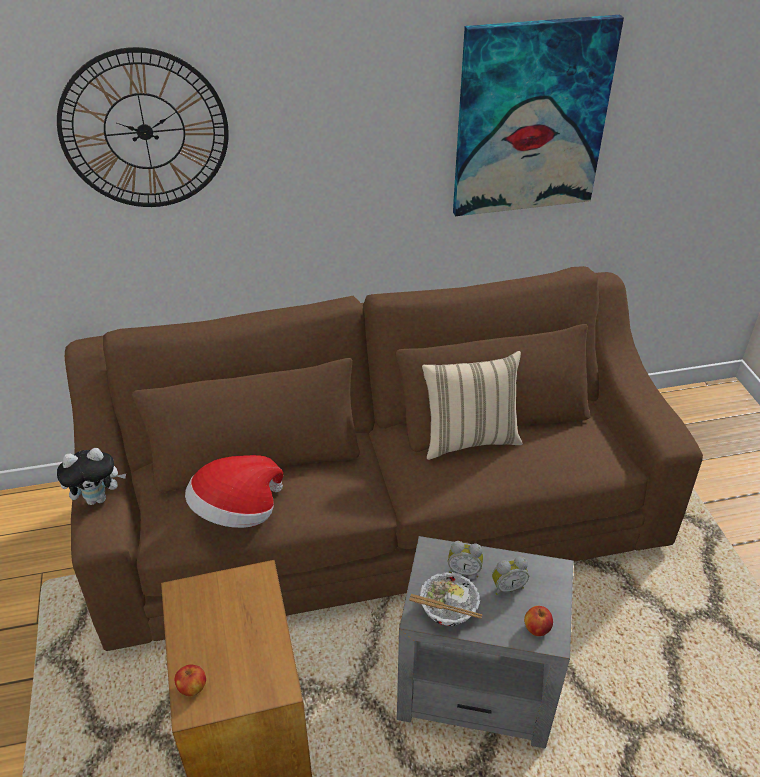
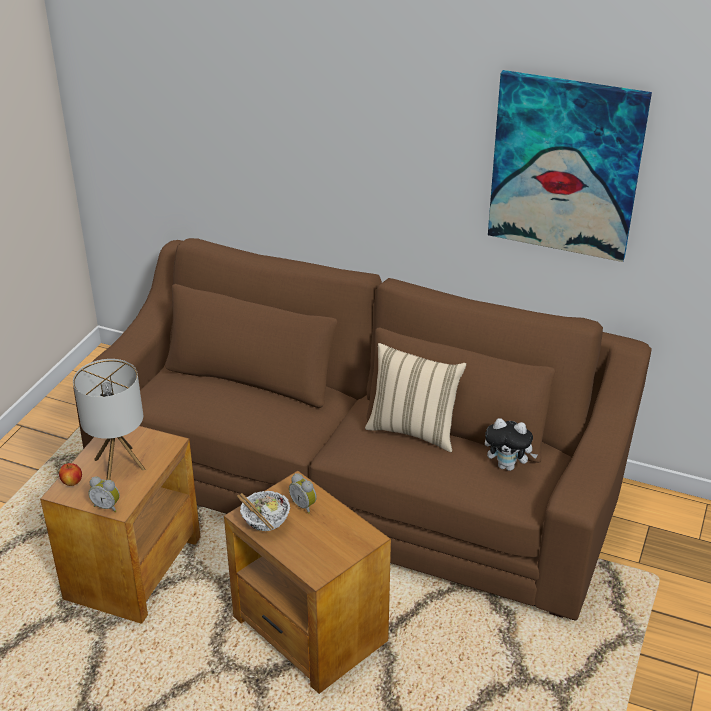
camera: 35 degrees right, 5 degrees down
wall clock [57,47,229,207] -> none
plush toy [57,448,126,505] -> plush toy moved to [485,418,538,471]
hat [185,455,283,528] -> none
grey side table [397,536,573,749] -> brown side table [224,471,391,694]
alarm clock [492,557,529,595] -> alarm clock moved to [88,477,120,512]
apple [524,606,553,636] -> none
none -> table lamp [73,359,145,480]

